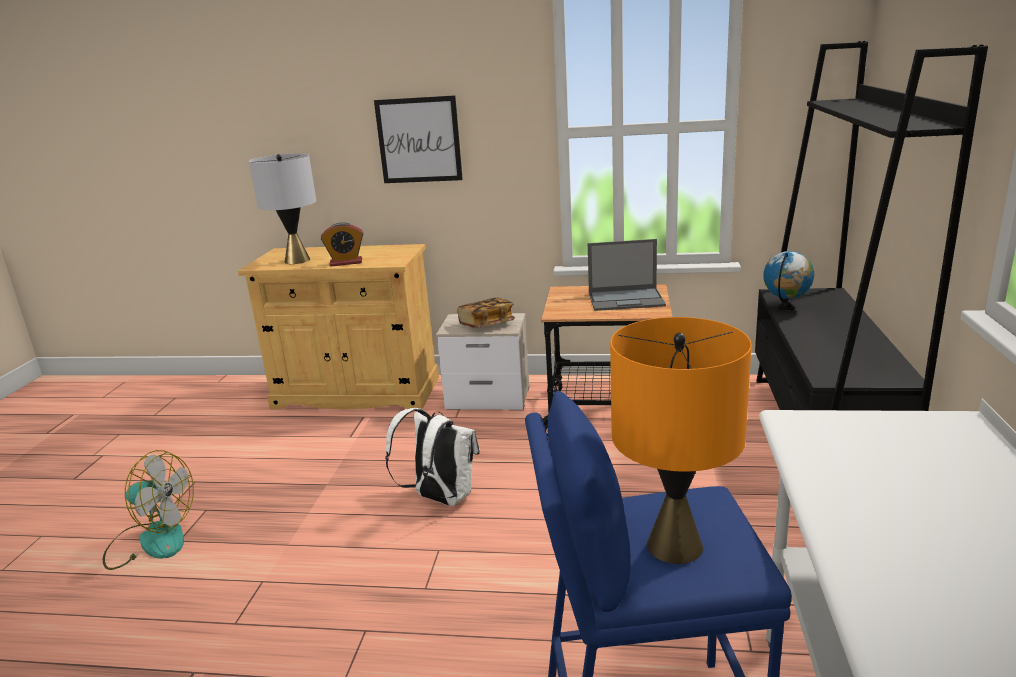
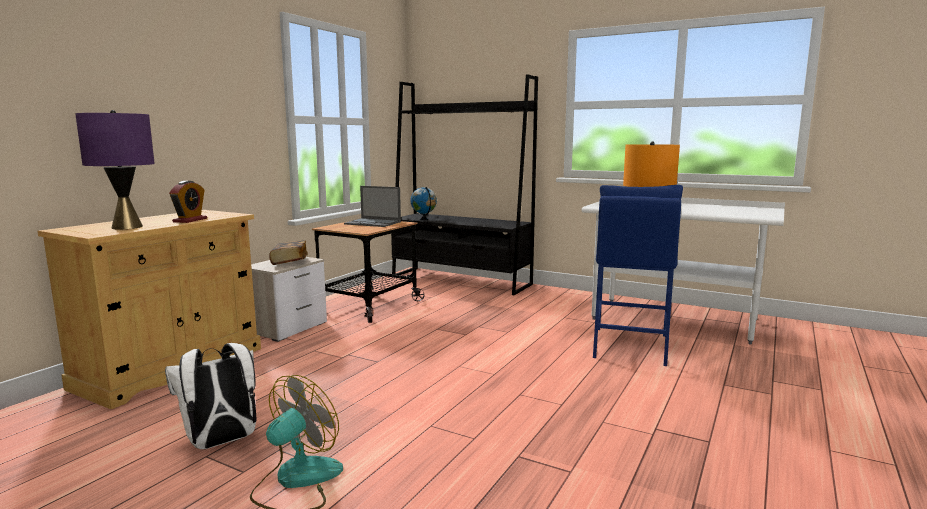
camera: 70 degrees left, 10 degrees down
grey table lamp [249,153,316,264] -> purple table lamp [75,110,155,229]
picture [374,95,463,183] -> none
white backpack [385,408,480,506] -> white backpack moved to [165,343,256,449]
laptop [588,239,666,311] -> laptop turned 90 degrees clockwise [344,186,401,227]

